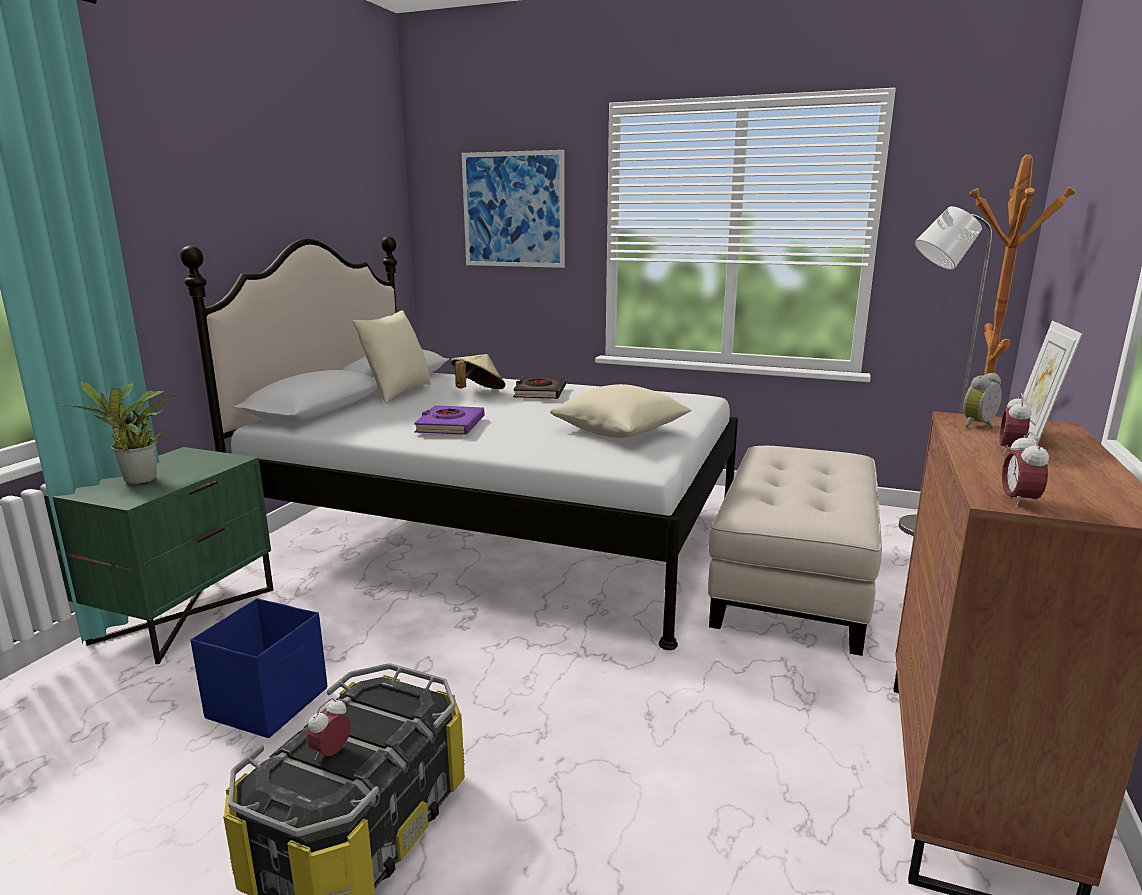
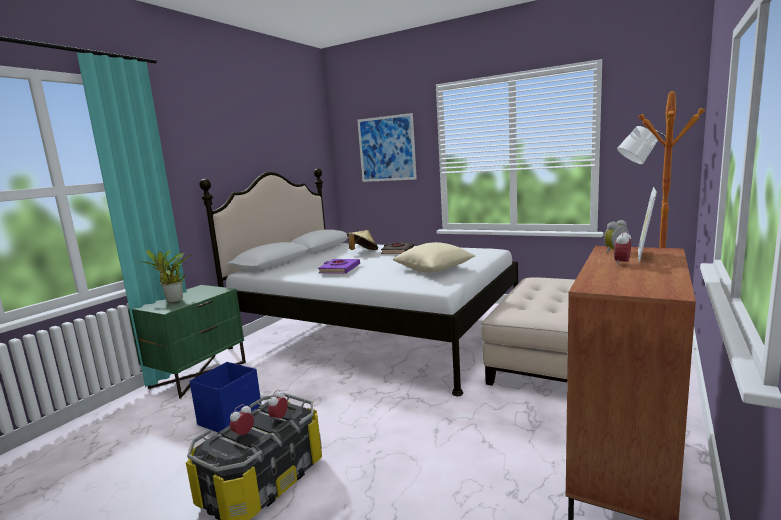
camera: 10 degrees right, 5 degrees down
beige pillow [352,310,431,404] -> none
alarm clock [1002,432,1049,508] -> alarm clock moved to [268,389,288,422]

